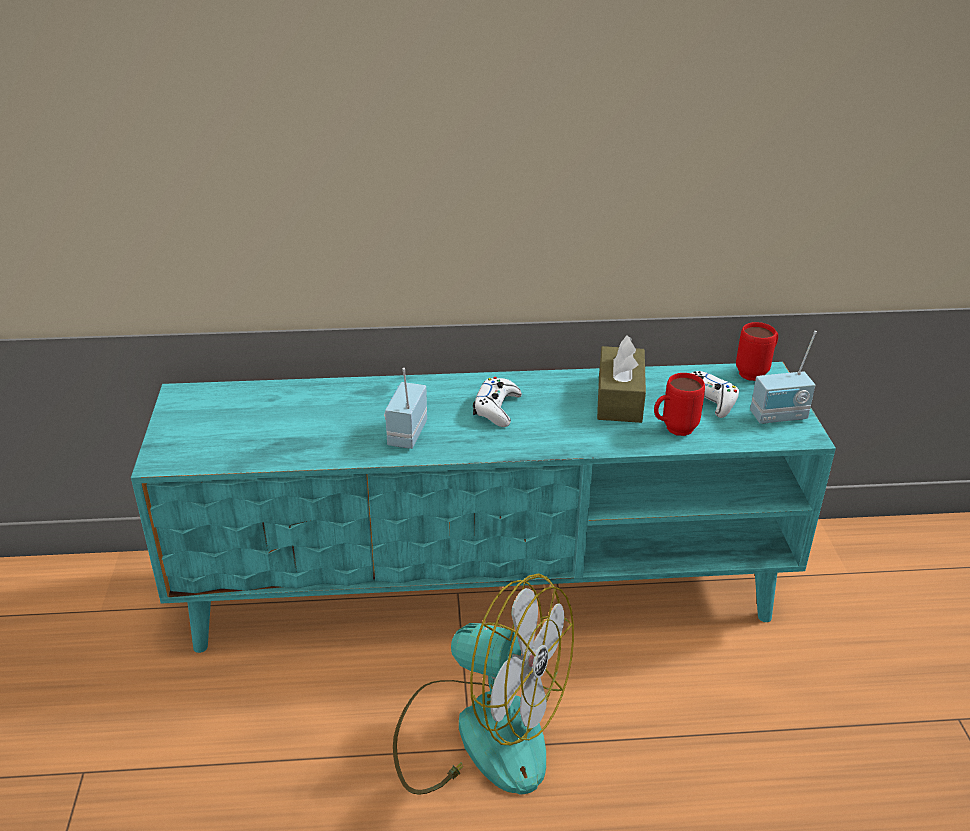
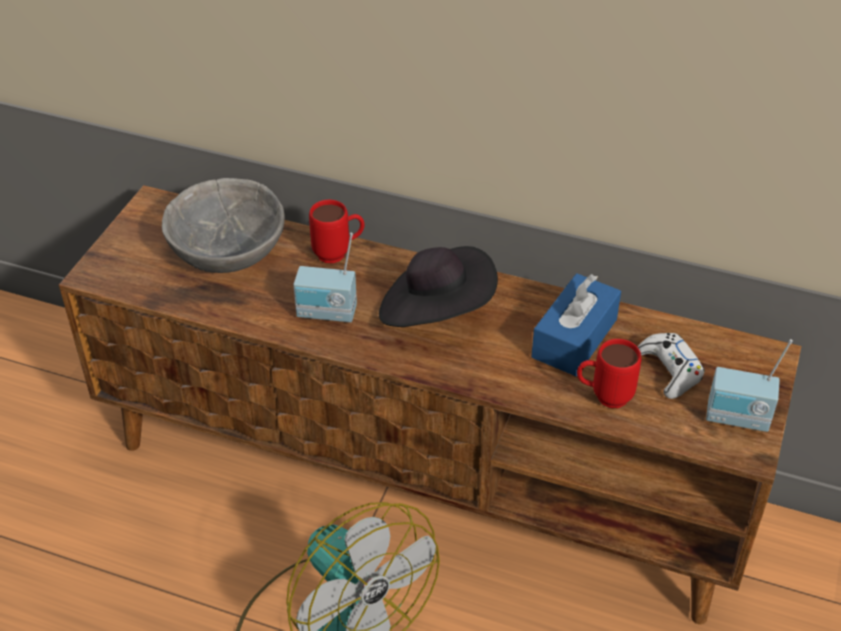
camera: 25 degrees right, 10 degrees up
turquoise tv stand [131,362,836,653] -> brown tv stand [59,185,801,625]
radio [384,368,427,449] -> radio turned 120 degrees counterclockwise [293,233,357,322]
white game controller [473,377,522,427] -> black hat [379,246,498,327]
brown tissue box [597,335,646,423] -> blue tissue box [531,274,621,376]
red mug [736,322,778,381] -> red mug moved to [309,200,365,263]
none -> grey bowl [162,178,285,273]

